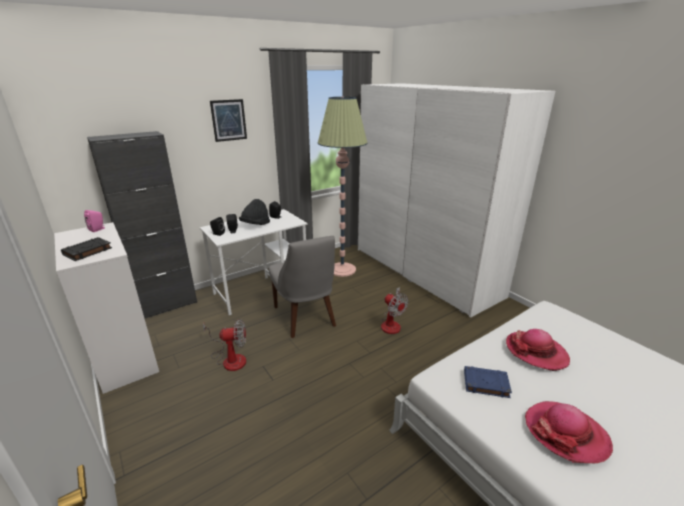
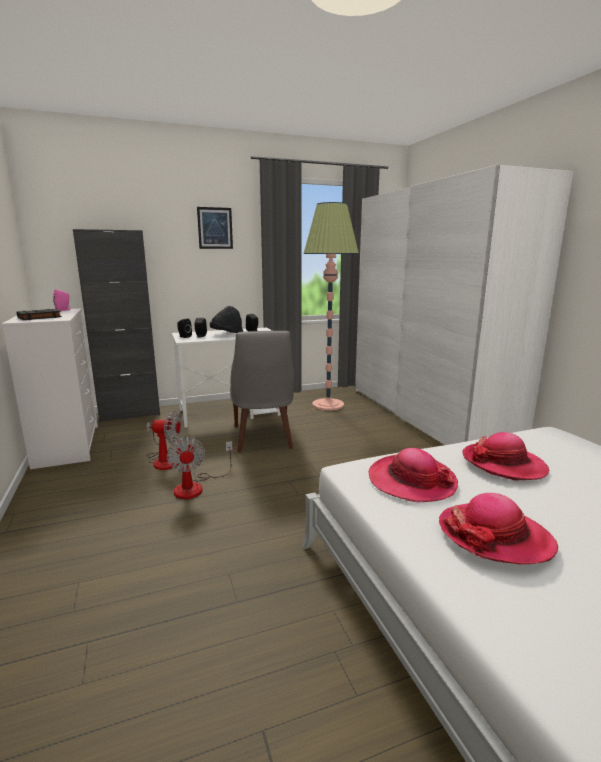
camera: 15 degrees right, 10 degrees down
fan [381,287,409,334] -> fan moved to [167,437,233,499]
blue book [464,366,512,398] -> hat [369,448,458,502]

